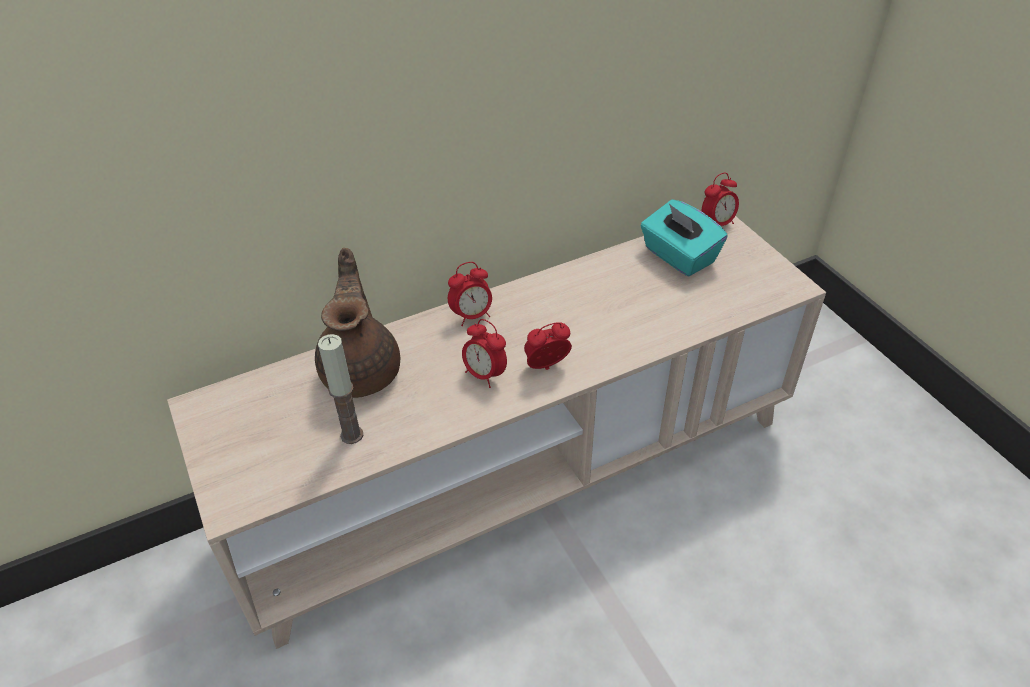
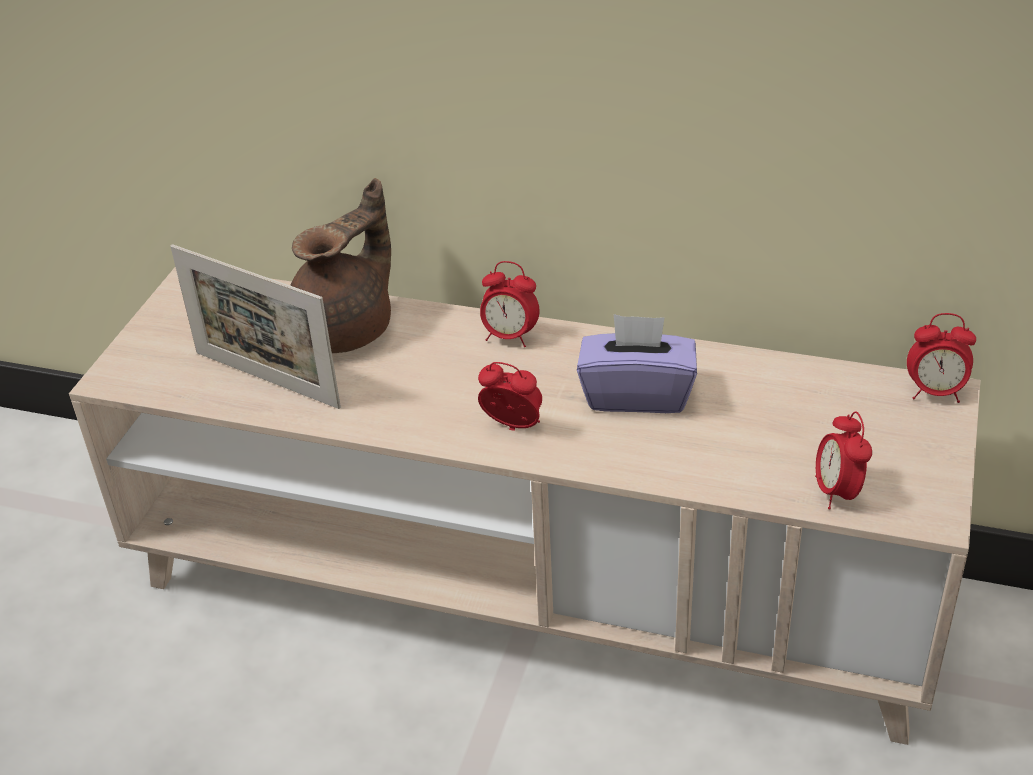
camera: 45 degrees right, 5 degrees down
candle [318,334,363,444] -> picture frame [170,244,341,409]
alarm clock [462,319,507,388] -> alarm clock moved to [815,411,872,509]
turquoise tissue box [641,199,728,276] -> none
none -> purple tissue box [577,314,697,413]

